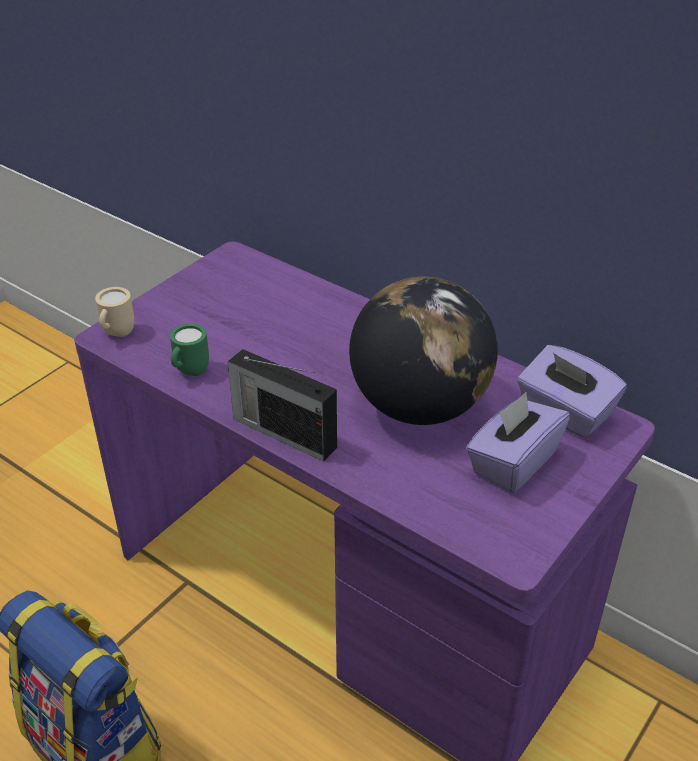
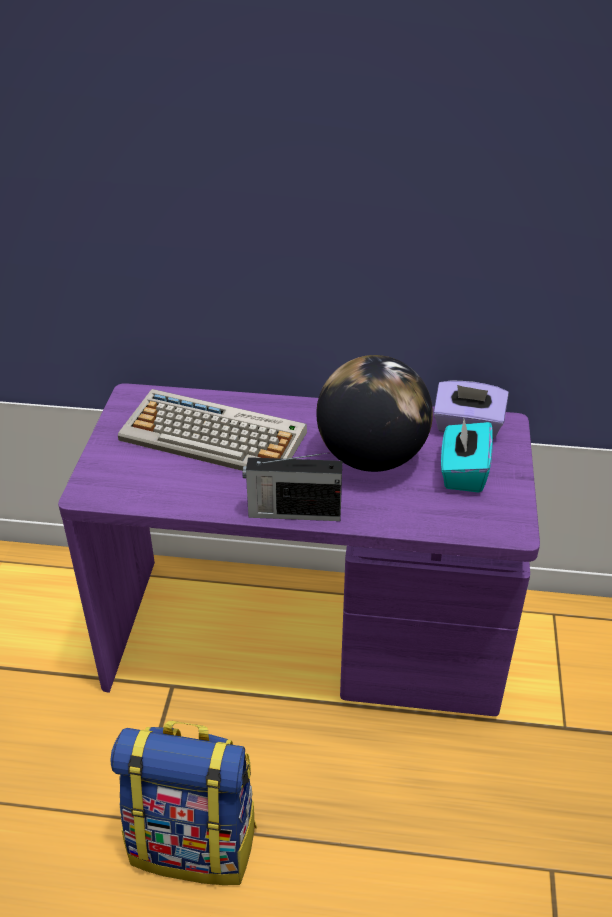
camera: 30 degrees left, 0 degrees up
beige mug [95,287,134,337] -> none
green mug [170,323,209,376] -> none
purple tissue box [466,392,570,493] -> turquoise tissue box [441,419,493,492]
none -> keyboard [118,389,307,471]

